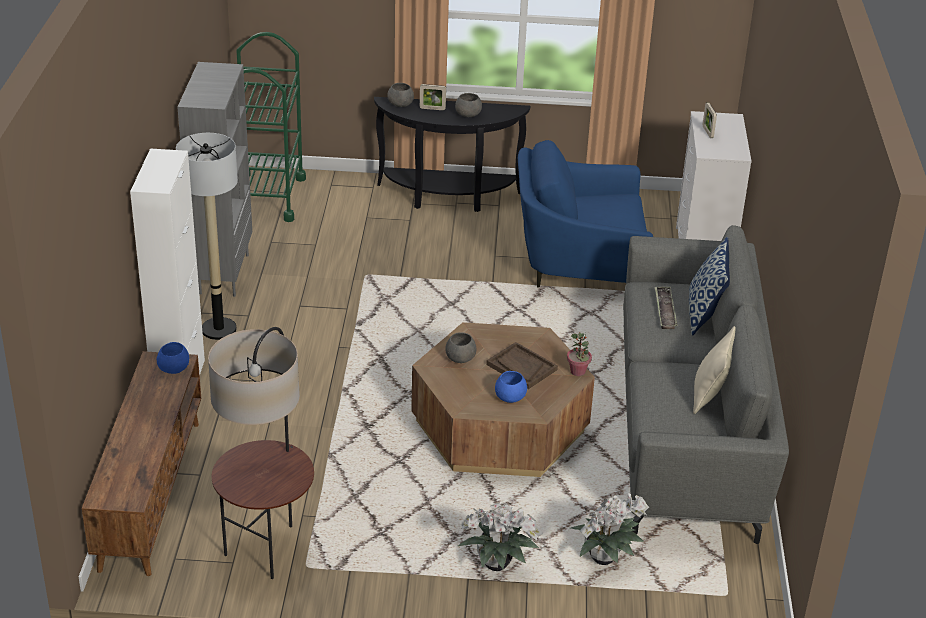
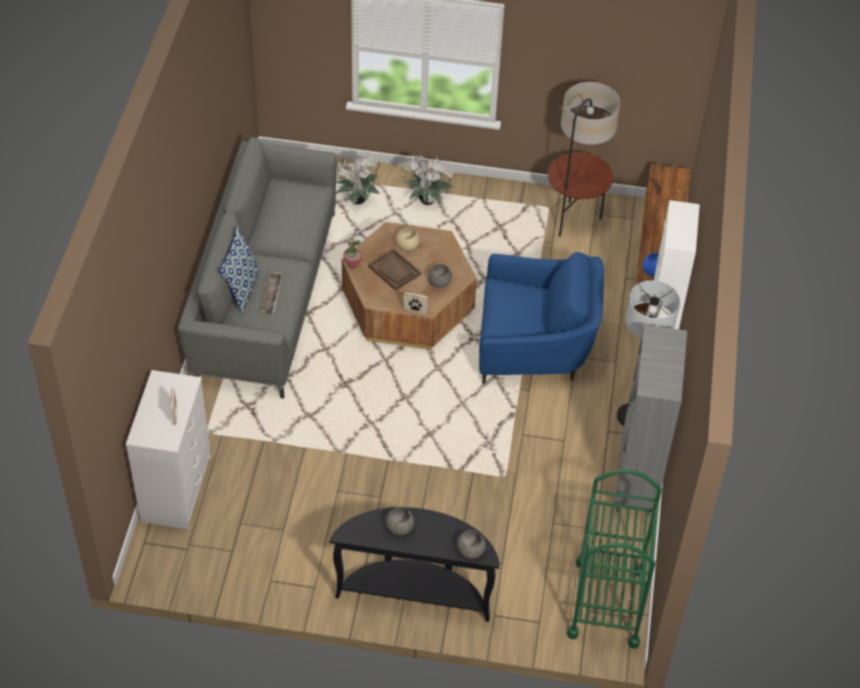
camera: 175 degrees left, 15 degrees up
picture frame [420,84,446,110] -> picture frame moved to [403,292,428,314]
blue bowl [495,371,527,403] -> beige bowl [396,227,420,251]
blue armchair [518,140,653,287] -> blue armchair moved to [479,252,604,384]
beige pillow [693,326,736,414] -> none

